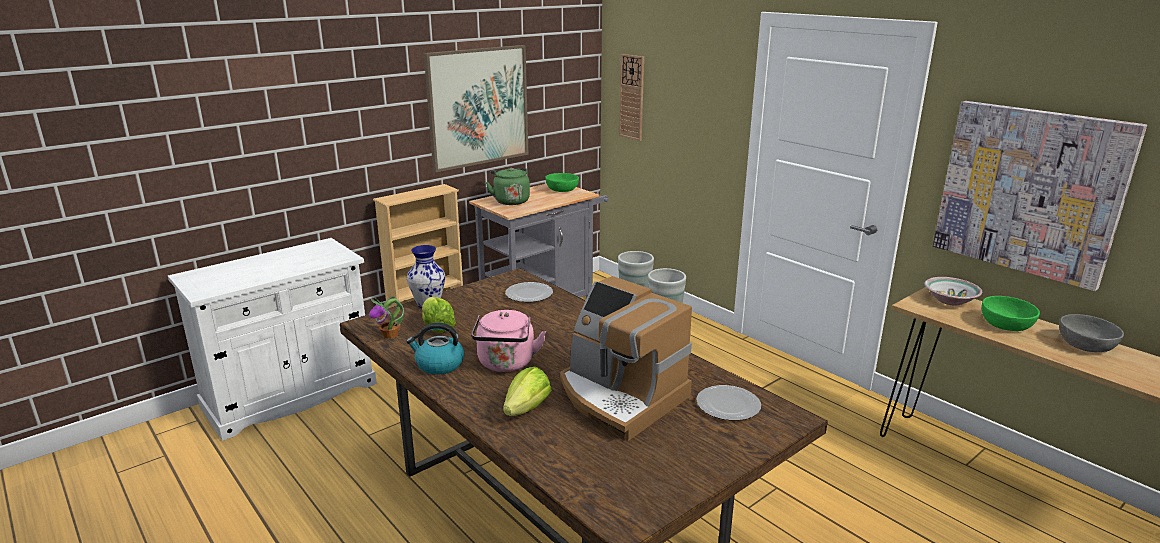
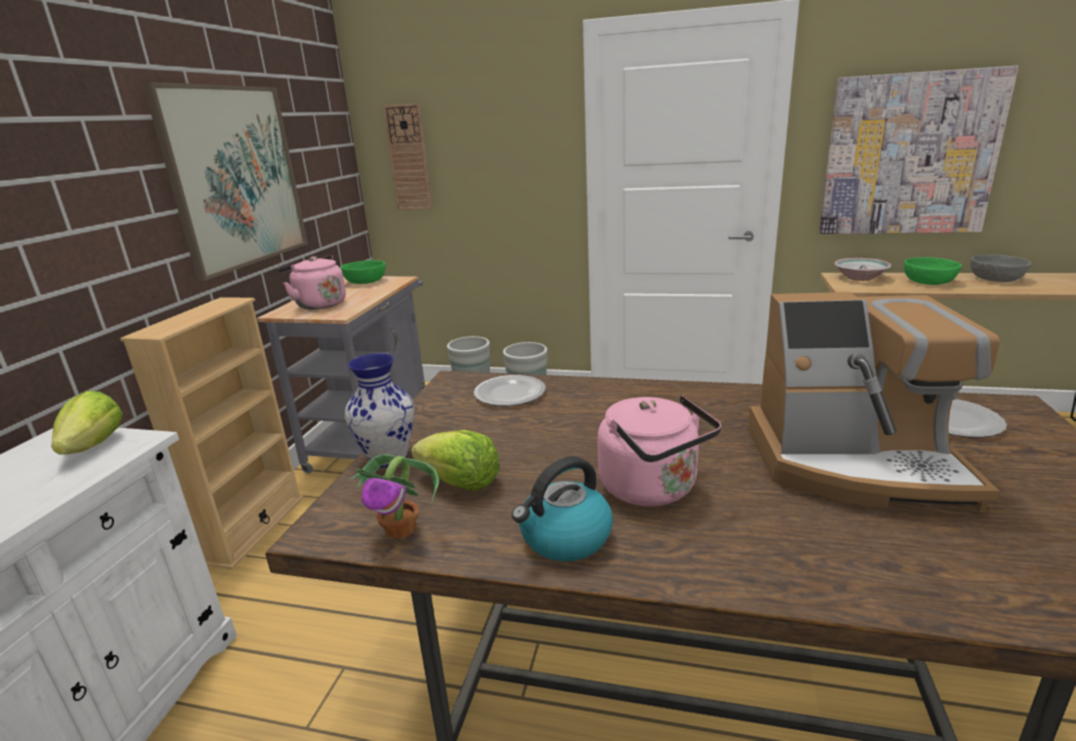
camera: 35 degrees left, 0 degrees up
green kettle [486,168,530,205] -> pink kettle [278,255,346,310]
lettuce [503,367,552,416] -> lettuce moved to [51,391,123,455]

